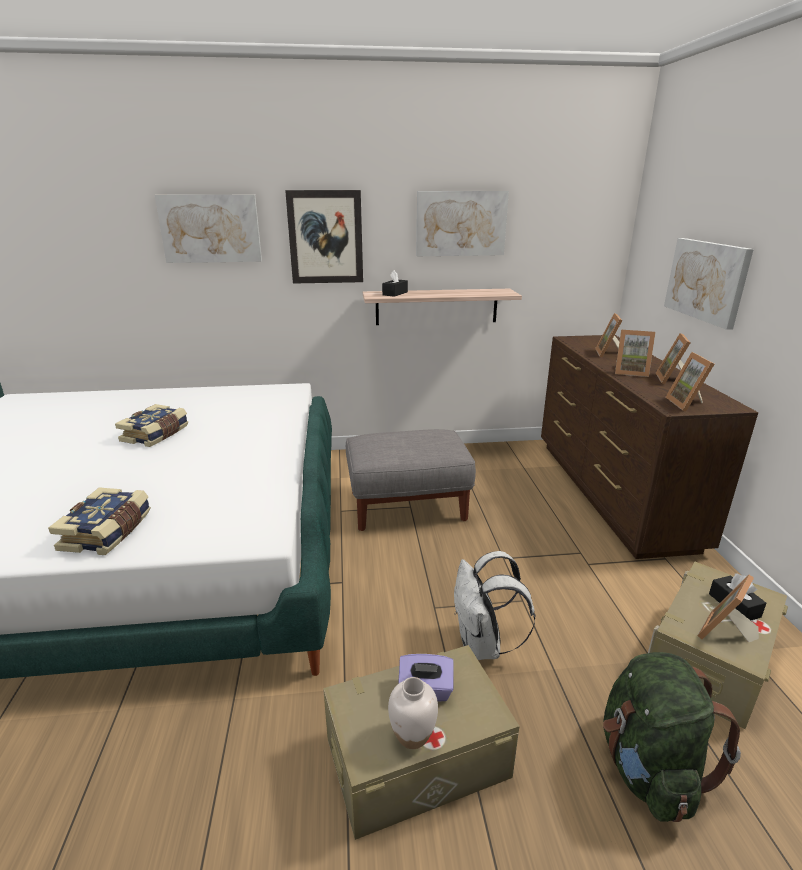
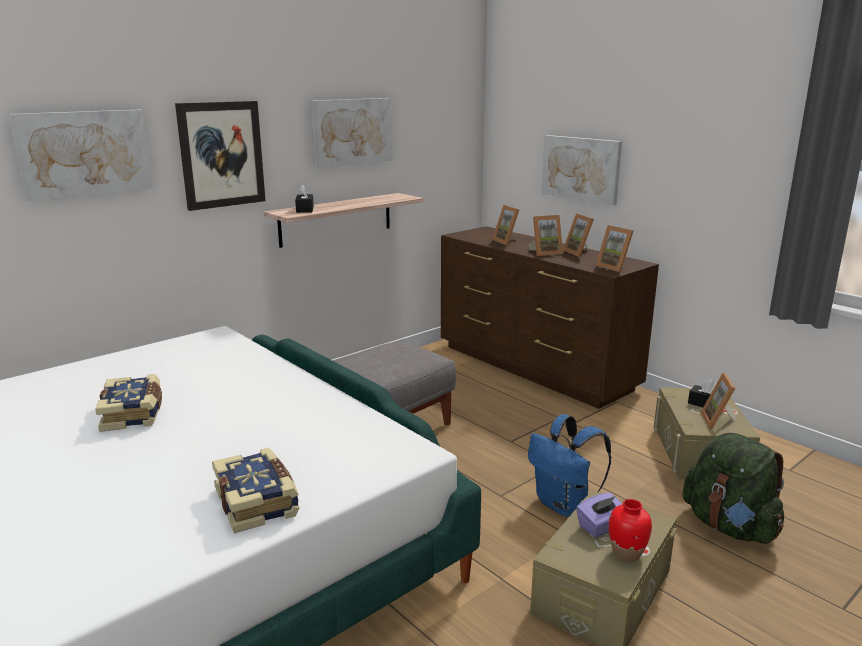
camera: 35 degrees left, 5 degrees down
white vase [388,677,438,749] -> red vase [609,499,652,562]
white backpack [454,551,535,660] -> blue backpack [528,414,612,517]

